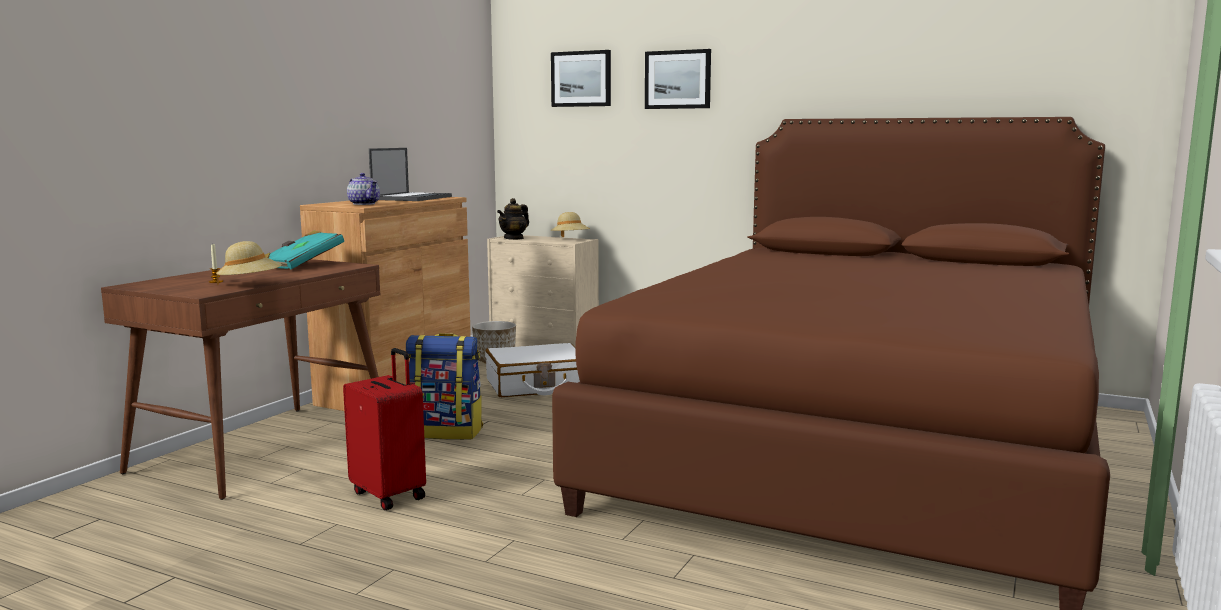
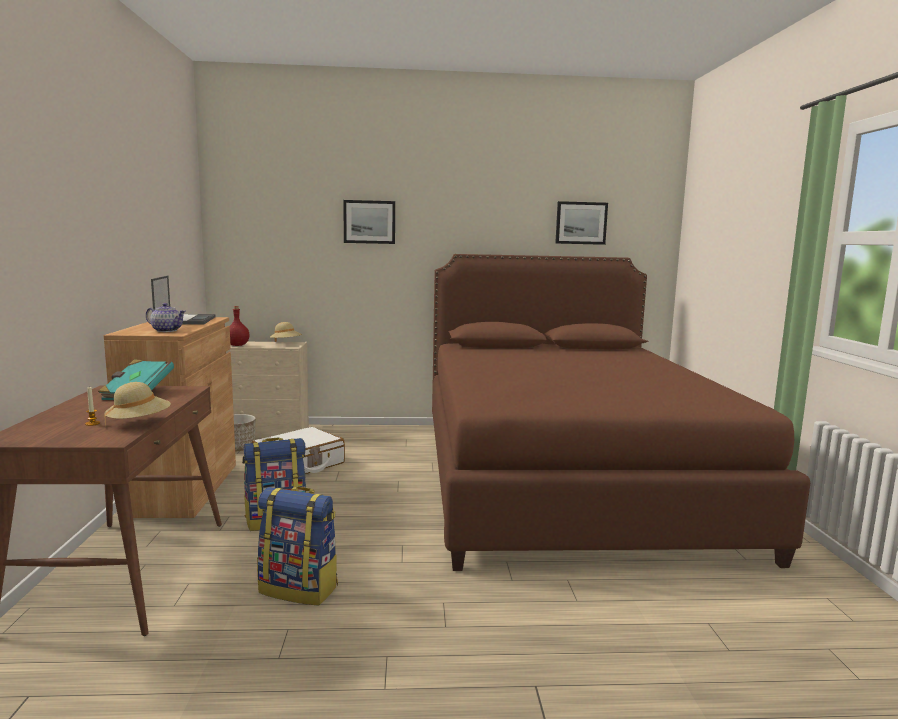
camera: 30 degrees left, 0 degrees up
red suitcase [343,348,426,510] -> backpack [257,487,338,605]
teapot [497,198,529,240] -> red bottle [230,306,249,346]
picture [551,50,611,107] -> picture moved to [555,201,608,245]

